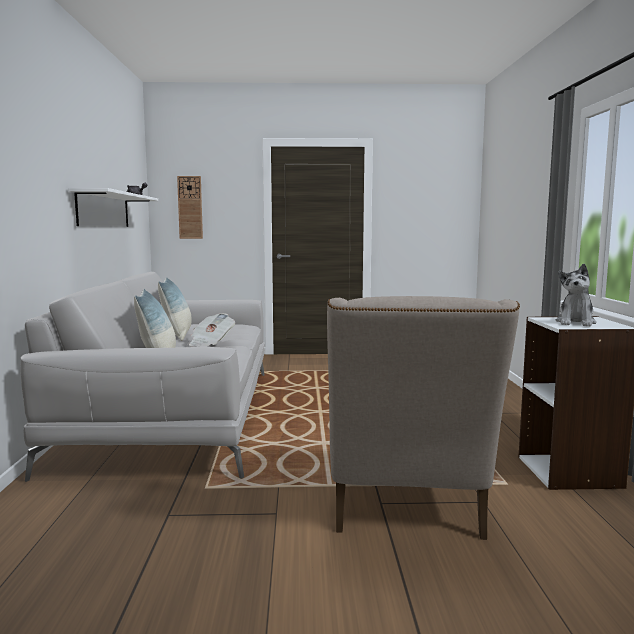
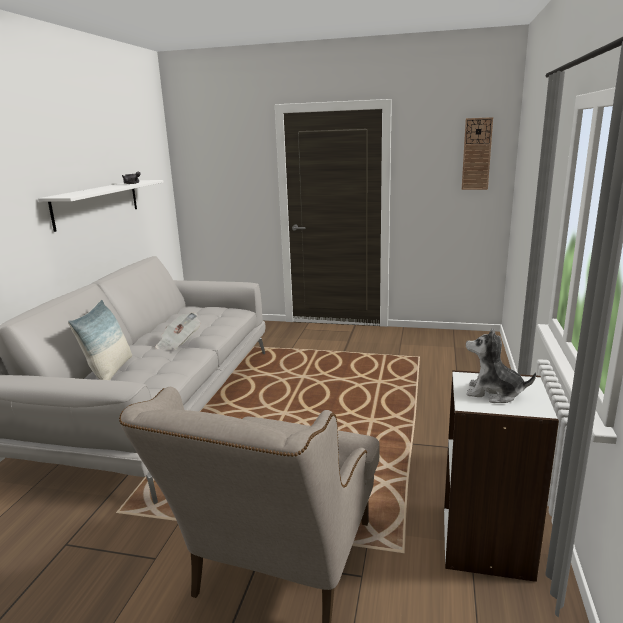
camera: 15 degrees right, 10 degrees up
pillow [158,277,192,341] -> none
wall clock [177,176,203,239] -> wall clock moved to [462,117,493,190]
plush toy [556,264,597,326] -> plush toy turned 75 degrees clockwise [466,329,536,403]

